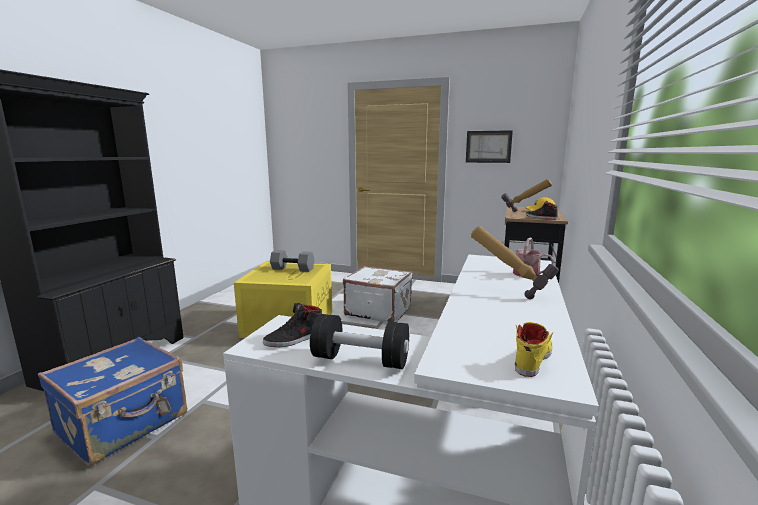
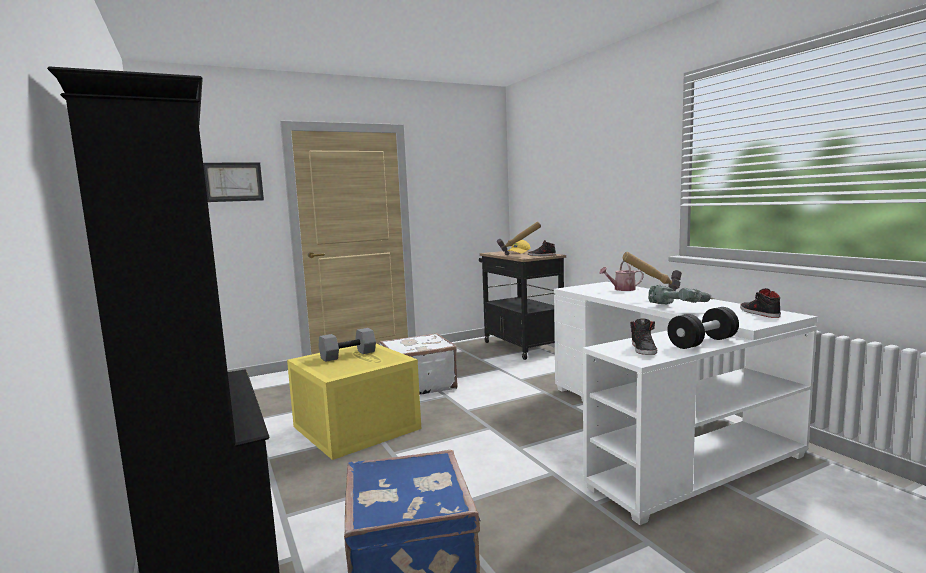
camera: 45 degrees left, 5 degrees down
picture [466,130,513,163] -> picture moved to [203,163,264,202]
yellow shoe [515,322,553,377] -> black shoe [740,288,781,318]
none -> power drill [648,285,715,304]

